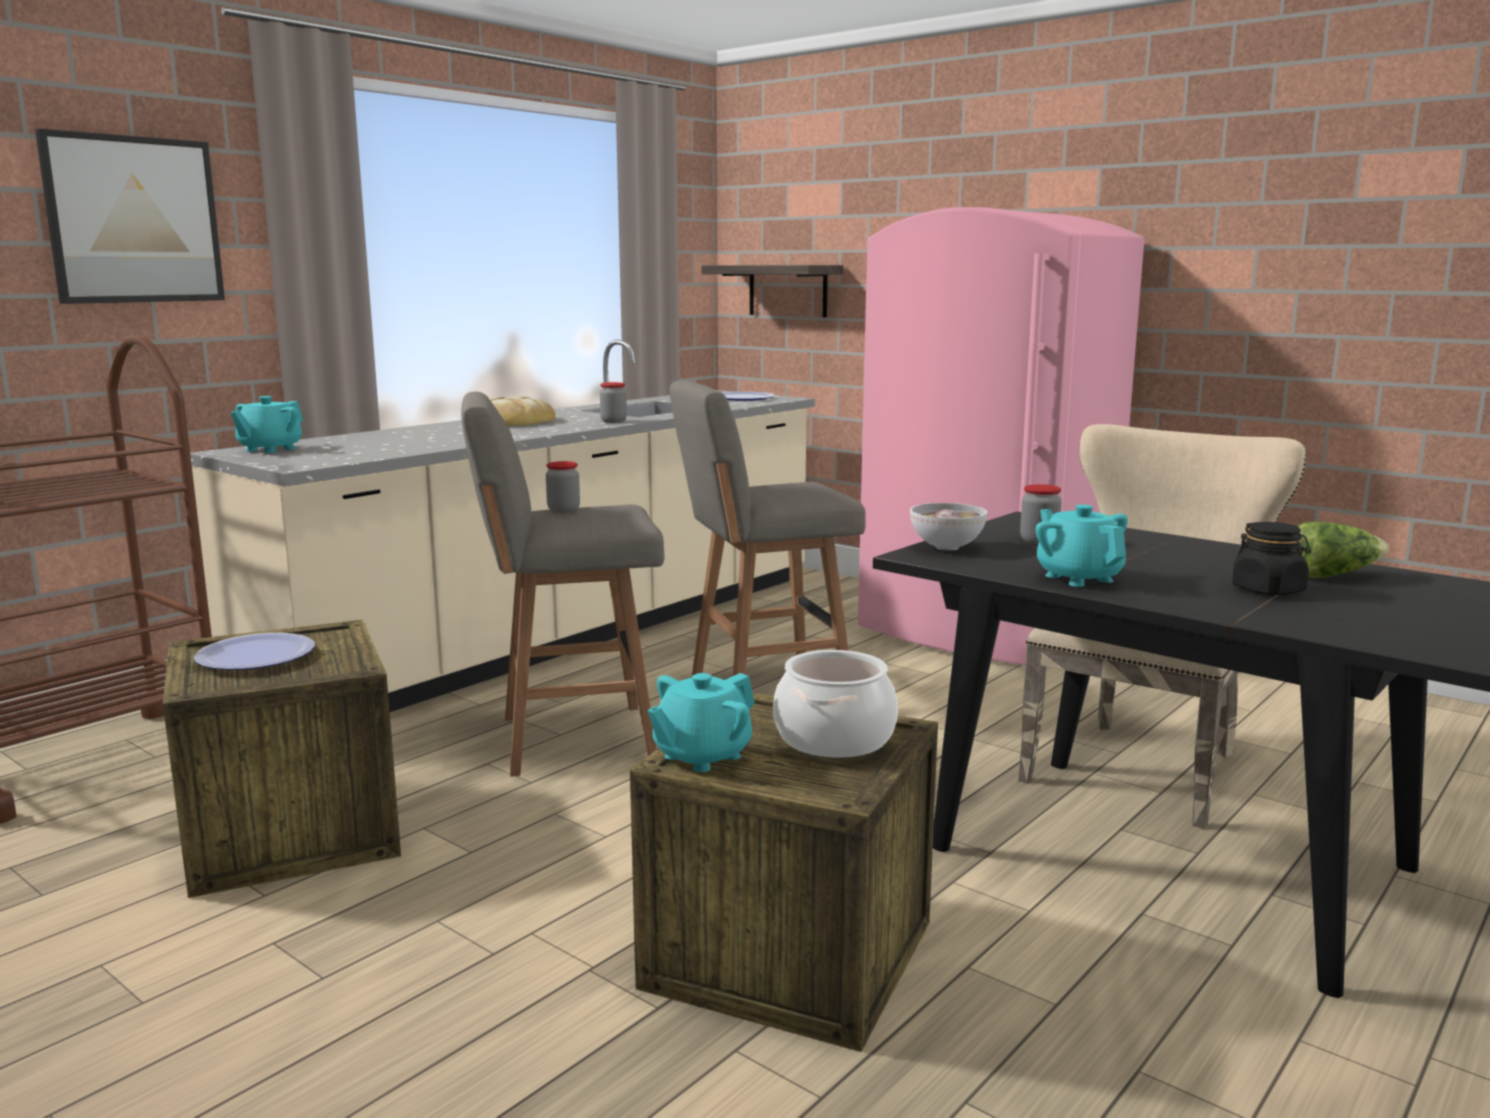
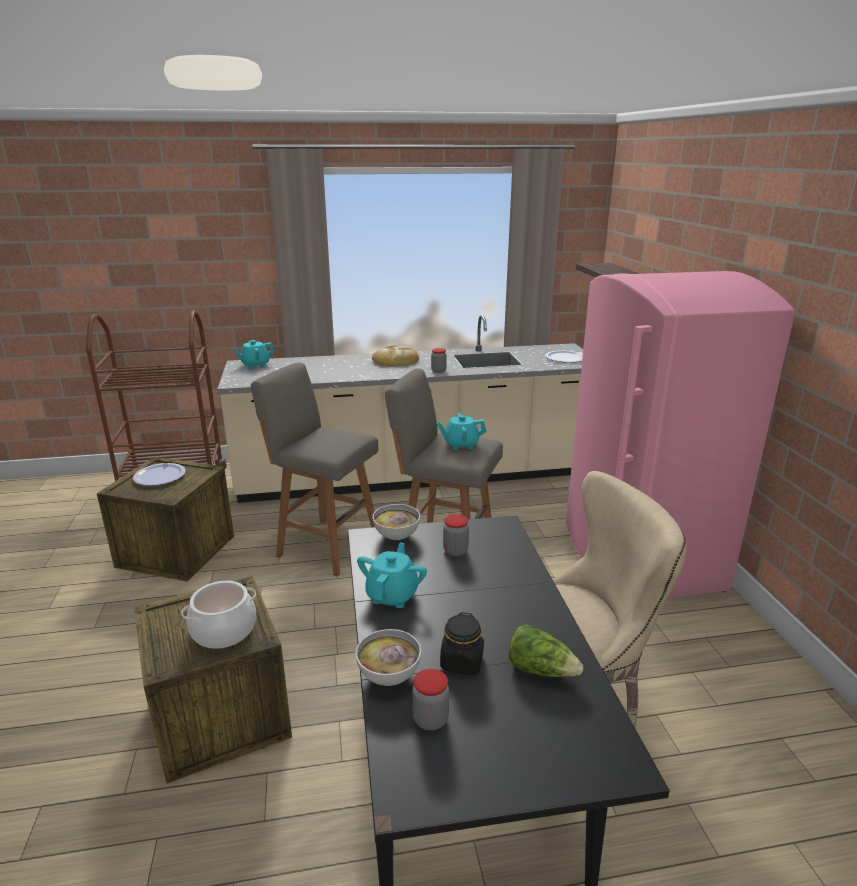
camera: 40 degrees right, 10 degrees up
picture [35,129,225,304] -> none
jar [546,461,580,513] -> jar moved to [413,669,449,731]
turquoise teapot [648,673,755,772] -> turquoise teapot moved to [437,413,487,450]
none -> bowl [355,629,421,686]

